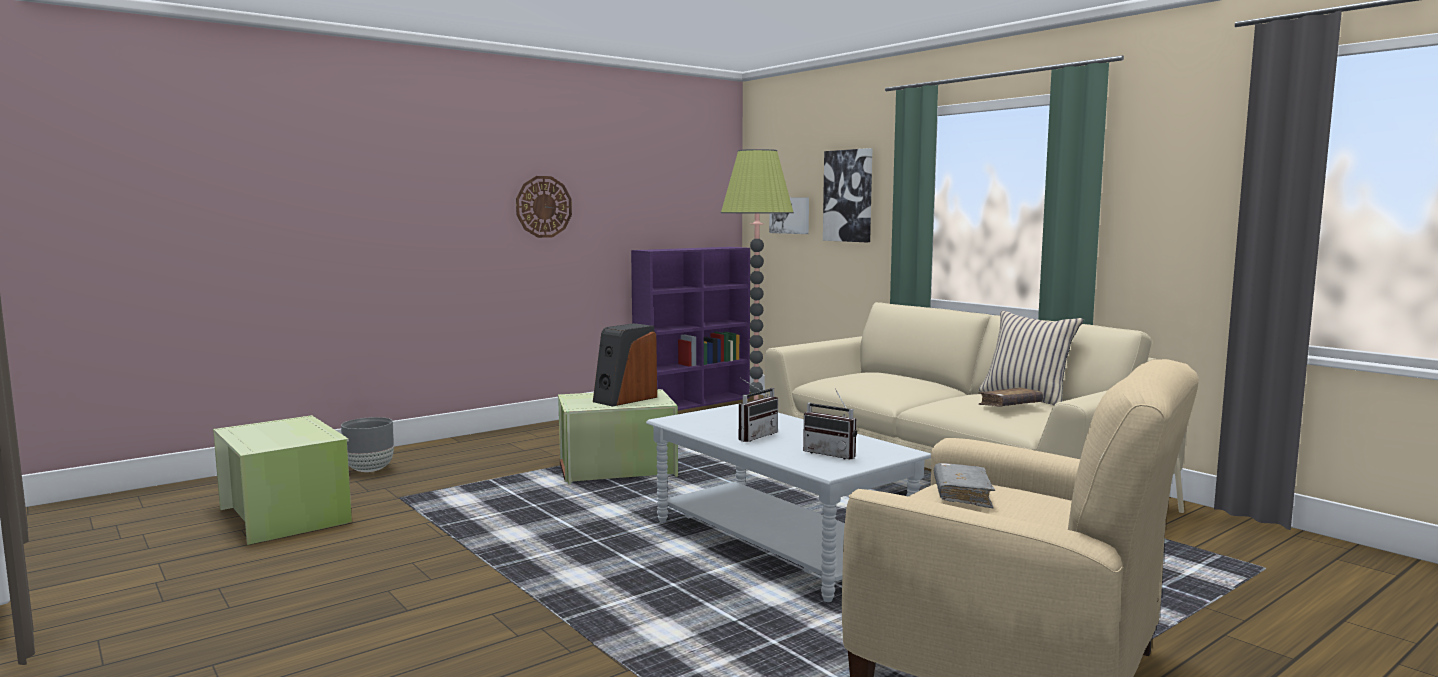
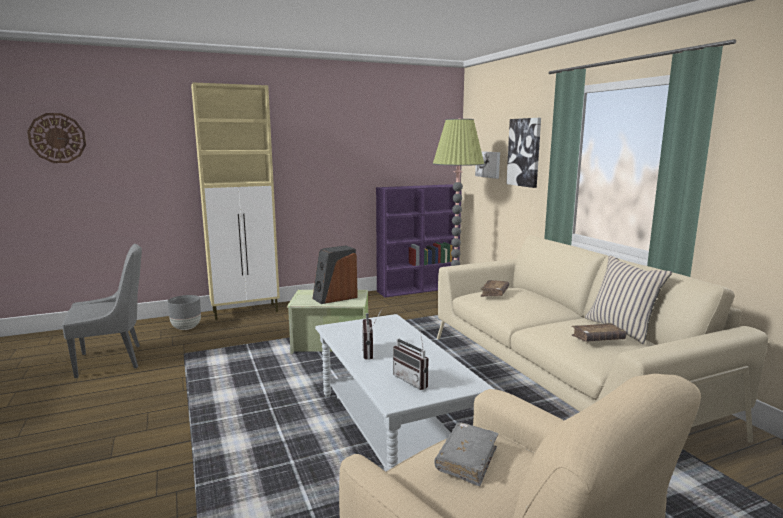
camera: 15 degrees right, 5 degrees up
green storage box [213,415,352,545] -> grey chair [62,244,142,378]
wall clock [516,176,572,238] -> wall clock moved to [27,113,86,163]
radio [739,378,778,442] -> radio turned 120 degrees clockwise [362,308,383,360]
none -> beige cabinet [191,82,280,320]
none -> brown book [480,280,509,297]

